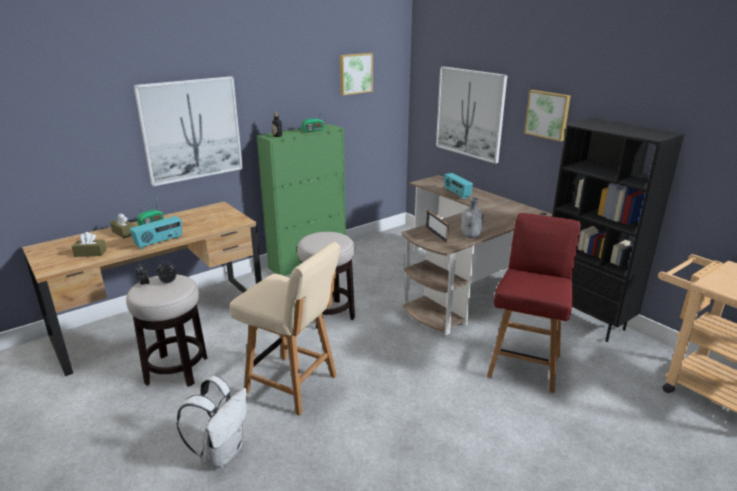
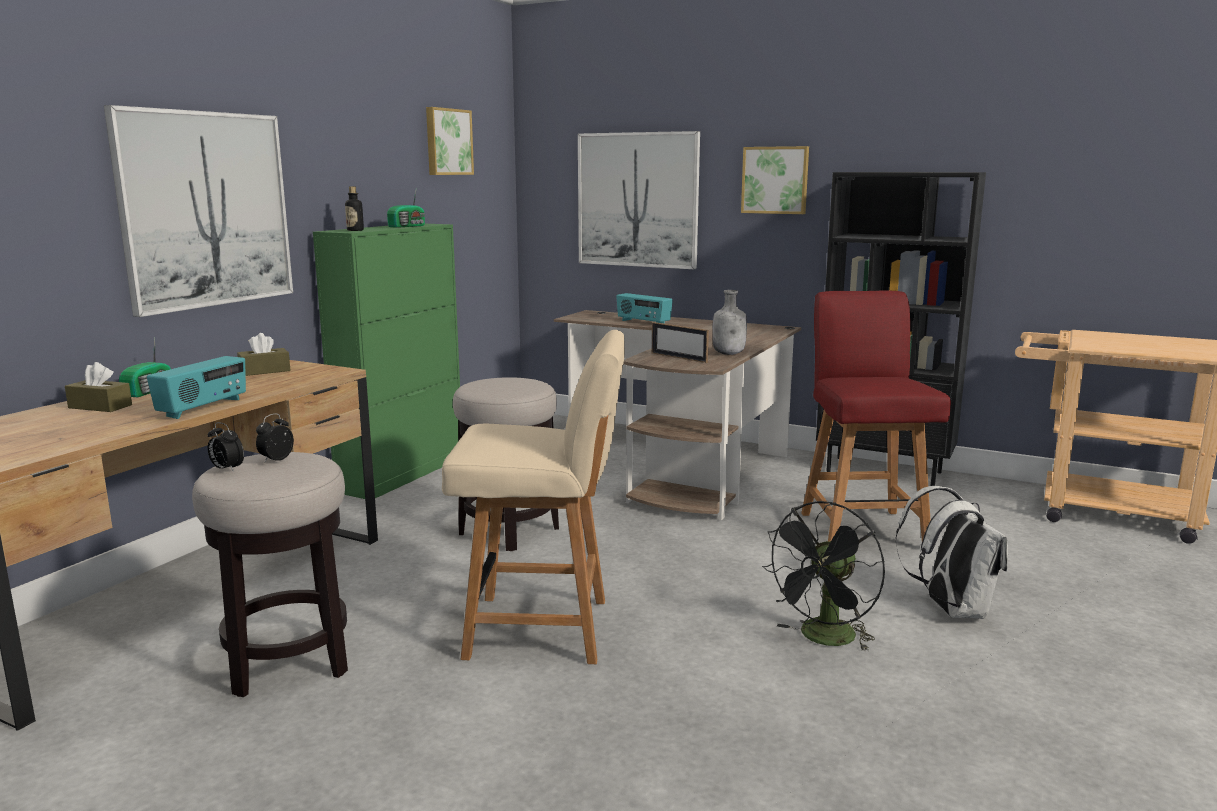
camera: 25 degrees left, 10 degrees down
brown tissue box [72,232,107,257] -> brown tissue box moved to [237,333,291,376]
white backpack [176,376,247,468] -> white backpack moved to [895,486,1008,619]
none -> black fan [762,501,885,652]

